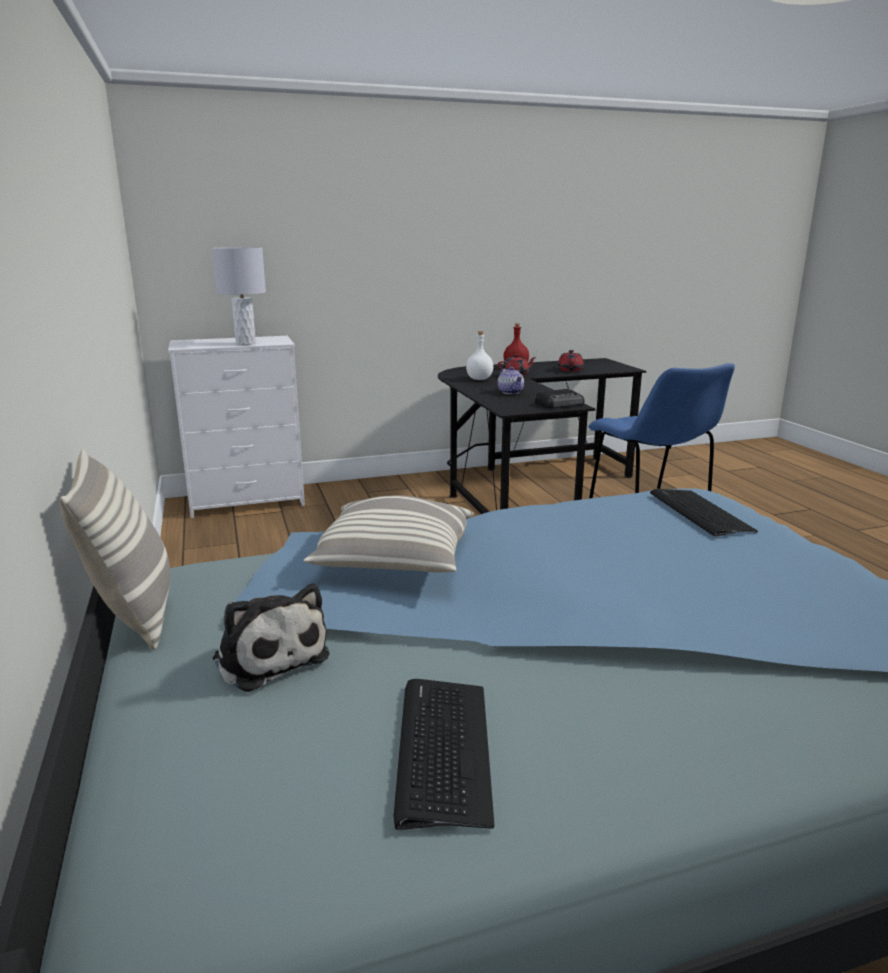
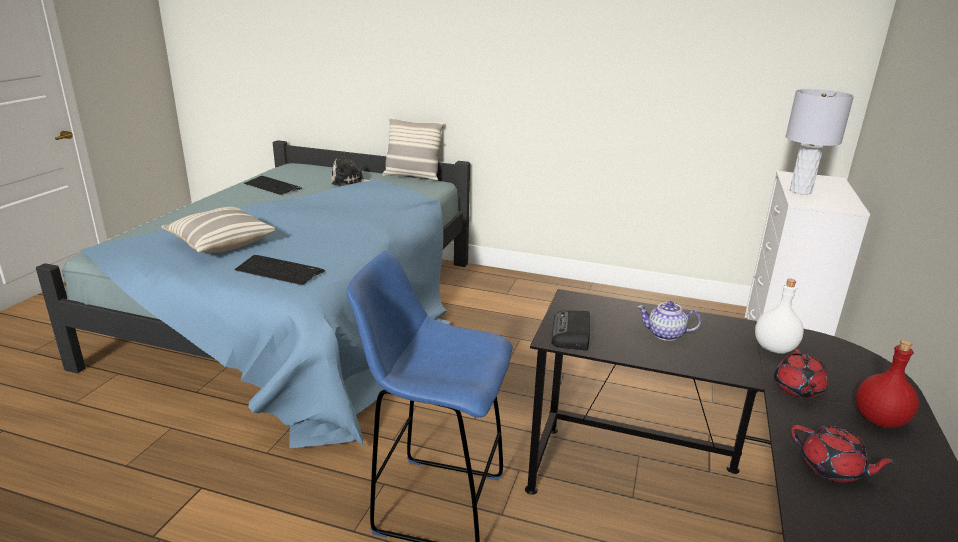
camera: 125 degrees right, 5 degrees up
pillow [303,495,474,573] -> pillow moved to [162,207,276,253]

